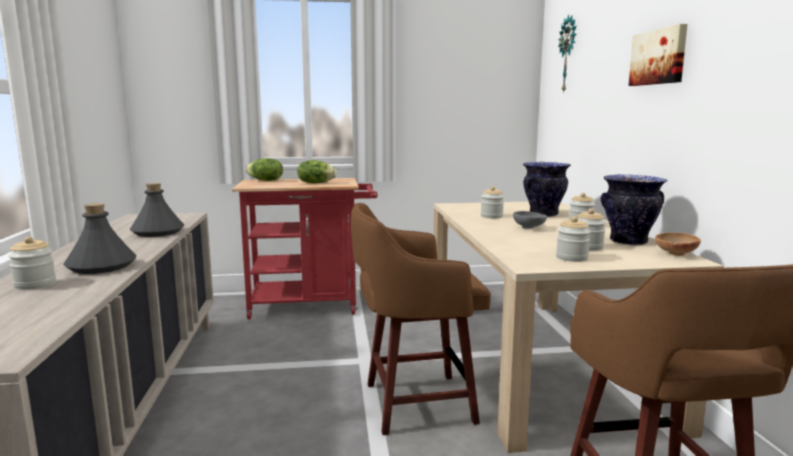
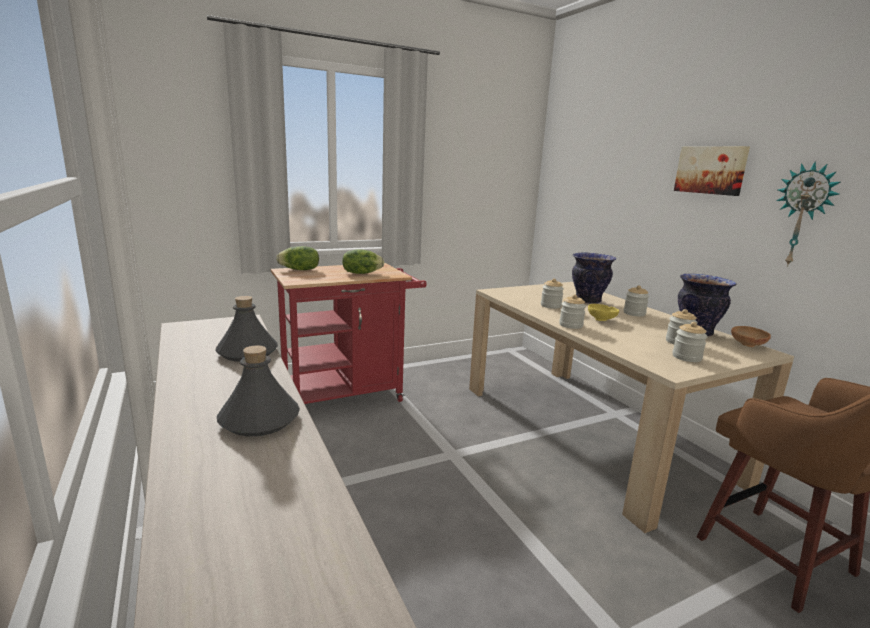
camera: 20 degrees left, 5 degrees up
jar [8,236,56,290] -> jar moved to [559,294,586,329]
brown stool [351,203,491,435] -> none
grey bowl [513,211,547,229] -> yellow bowl [588,304,619,321]
wall clock [558,15,577,93] -> wall clock moved to [777,161,840,267]

